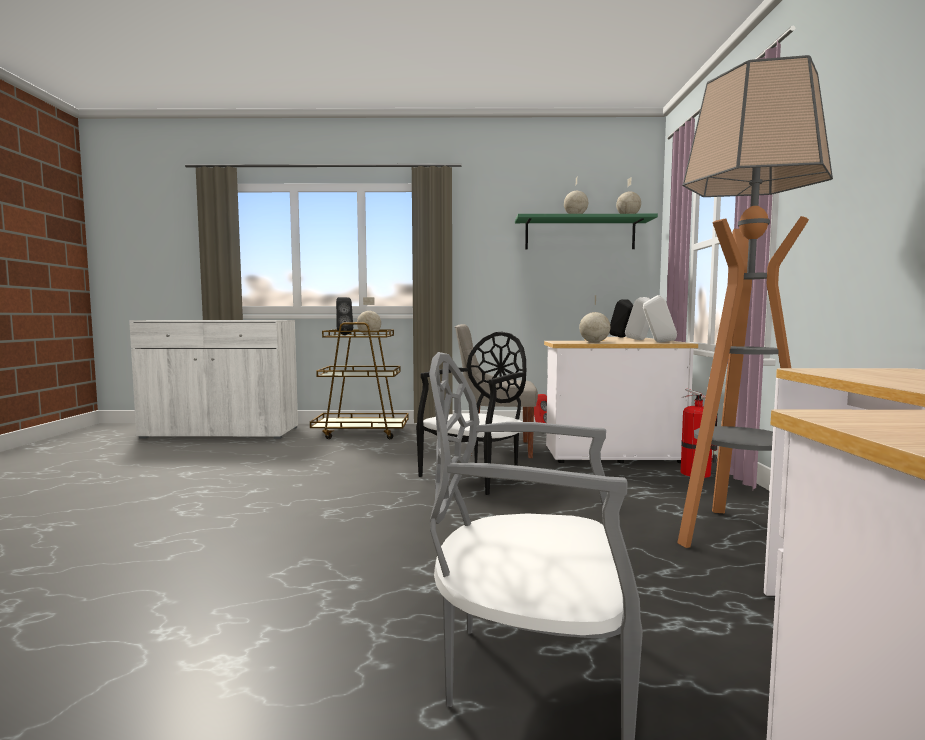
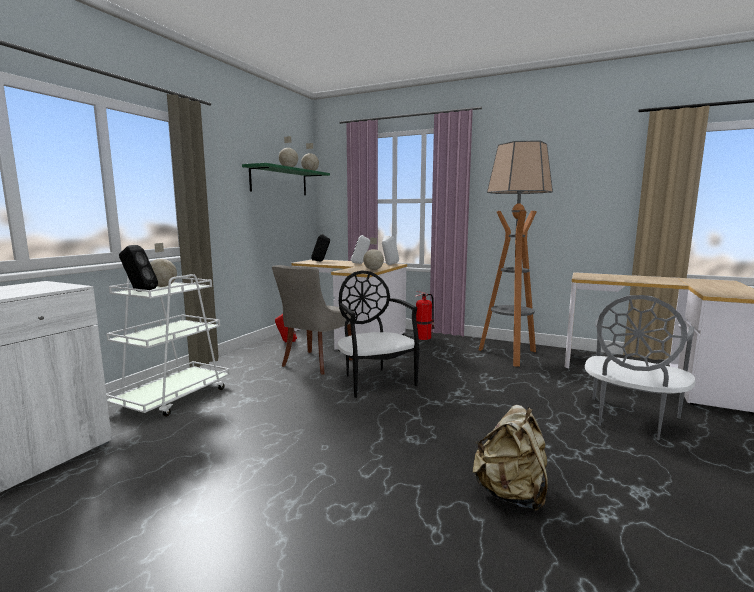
camera: 65 degrees left, 5 degrees up
brown cart [310,322,409,439] -> white cart [106,274,230,417]
none -> beige backpack [473,405,547,511]

